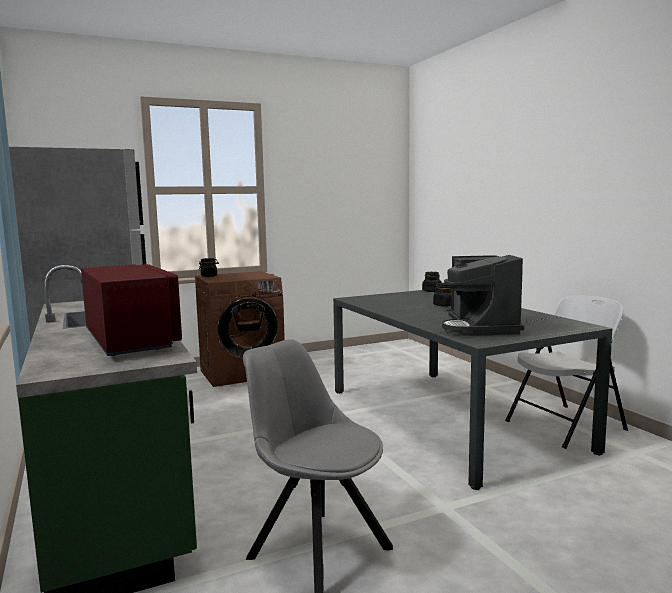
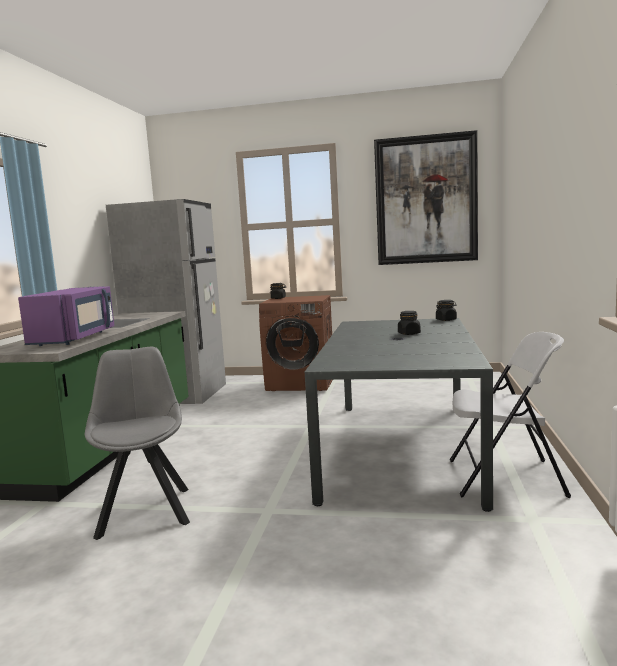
camera: 35 degrees right, 0 degrees up
red microwave [81,264,182,356] -> purple microwave [18,286,114,346]
coffee machine [442,255,524,336] -> none
none -> picture [374,130,478,265]

